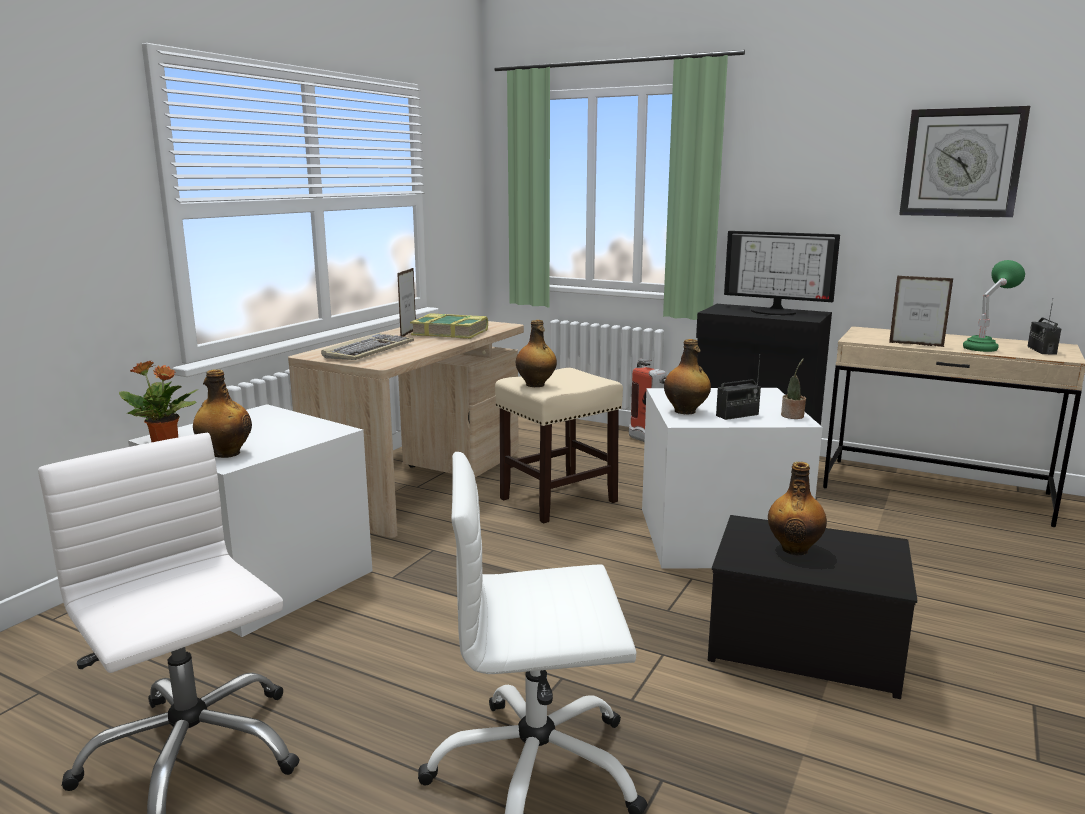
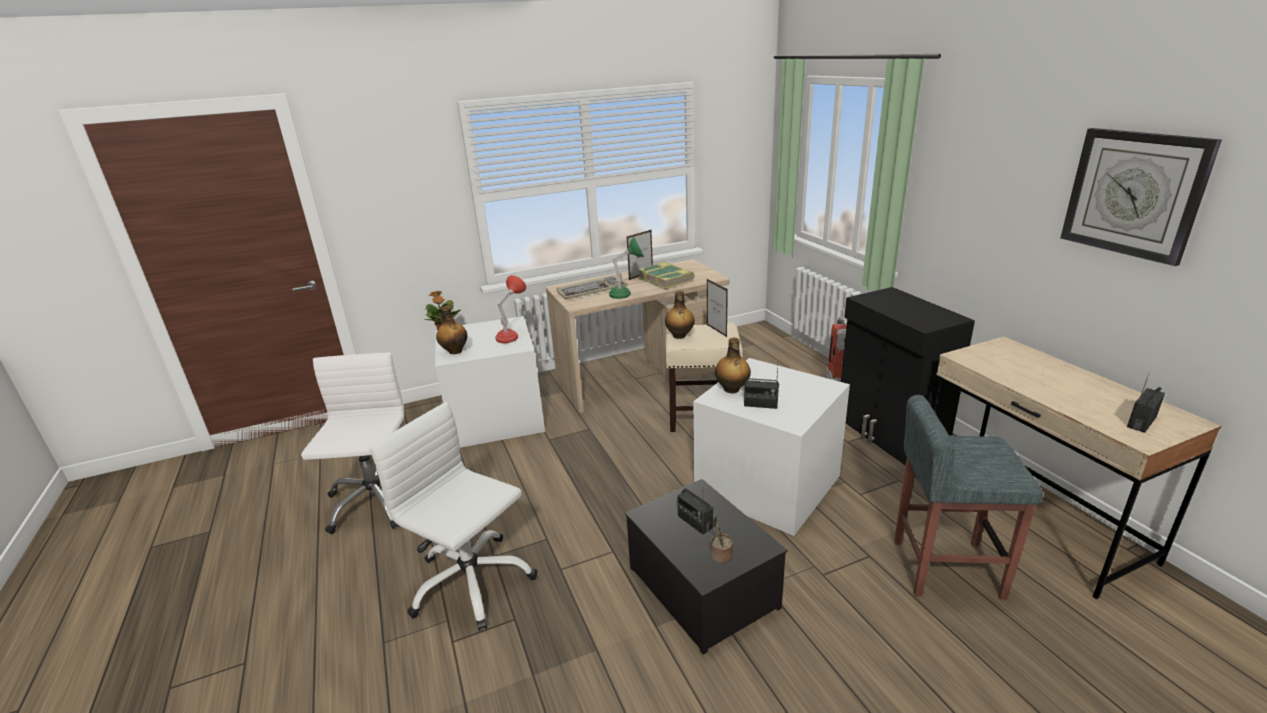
camera: 40 degrees right, 10 degrees up
monitor [724,231,840,315] -> none
bottle [768,462,827,556] -> radio [677,488,713,534]
potted plant [781,359,806,419] -> potted plant moved to [711,516,733,563]
picture frame [889,276,954,347] -> picture frame moved to [707,279,728,337]
green table lamp [963,260,1025,352] -> green table lamp moved to [609,237,643,299]
none -> red table lamp [495,275,526,343]
none -> grey stool [894,395,1043,600]

